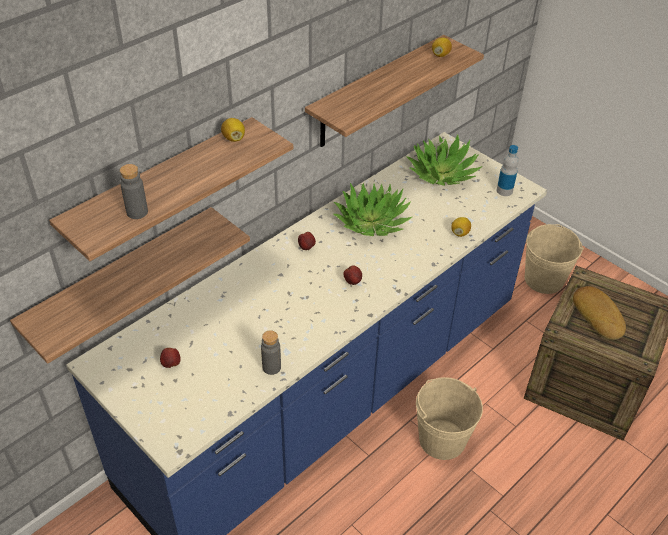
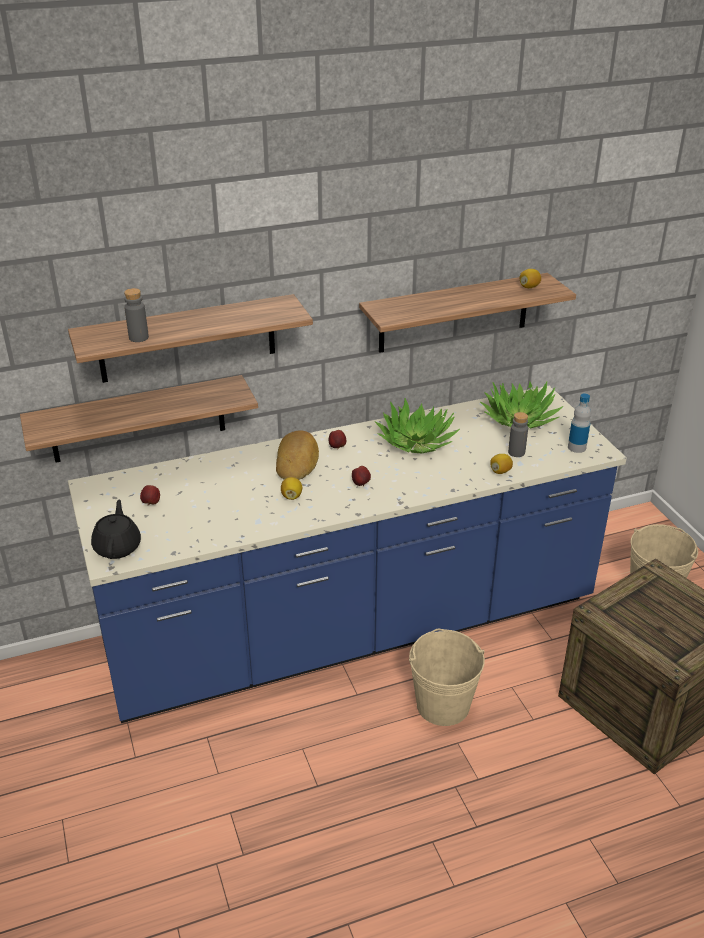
camera: 25 degrees right, 10 degrees down
lemon [221,118,245,142] -> lemon moved to [281,477,302,500]
grey bottle [261,330,281,375] -> grey bottle moved to [508,412,528,457]
bread [573,286,626,340] -> bread moved to [276,430,319,480]
none -> black teapot [91,499,141,559]

